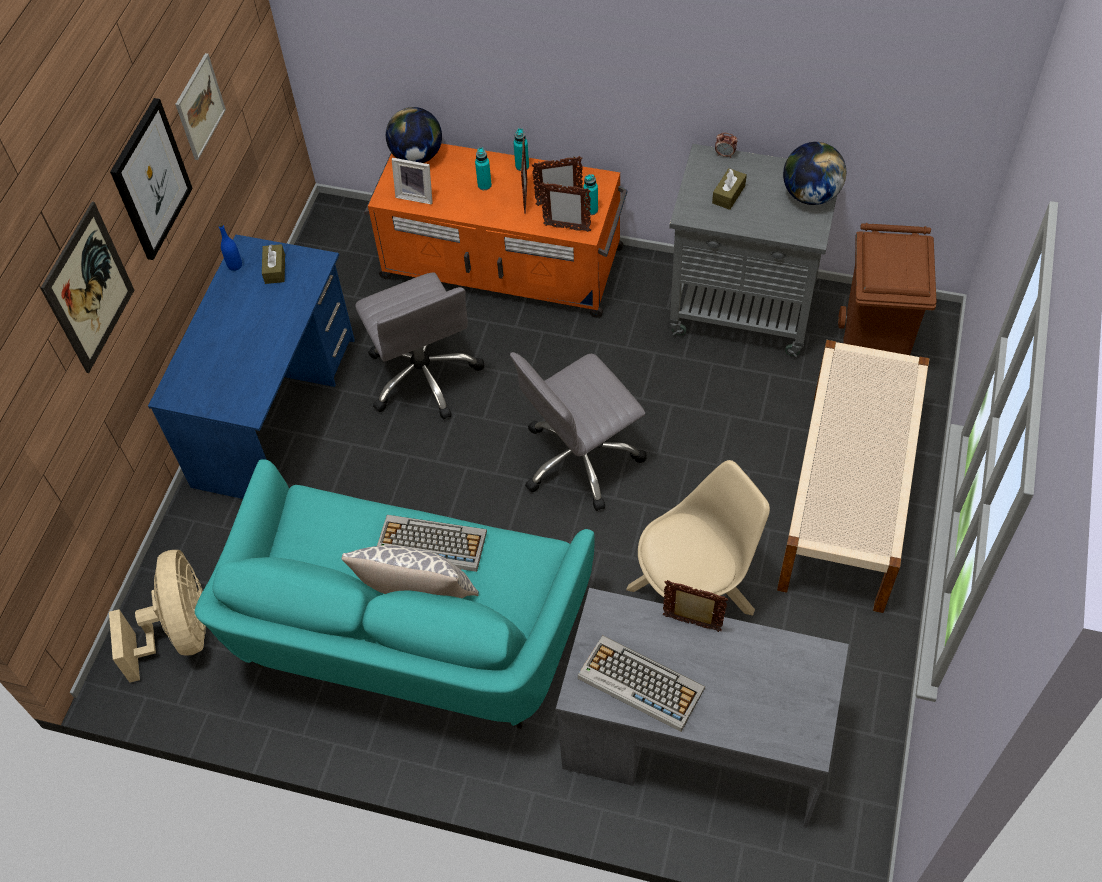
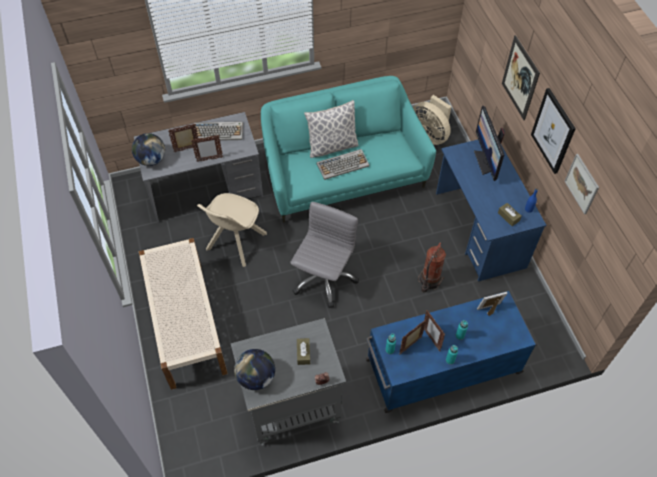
camera: 145 degrees right, 0 degrees up
grey office chair [355,272,484,420] -> fire extinguisher [418,242,446,293]
orange cabinet [364,143,628,318] -> blue cabinet [366,291,537,413]
globe [386,107,442,163] -> globe moved to [132,133,165,166]
picture frame [540,182,591,232] -> picture frame moved to [168,124,198,152]
brown trash can [838,223,936,370] -> none
none -> monitor [474,106,505,181]

